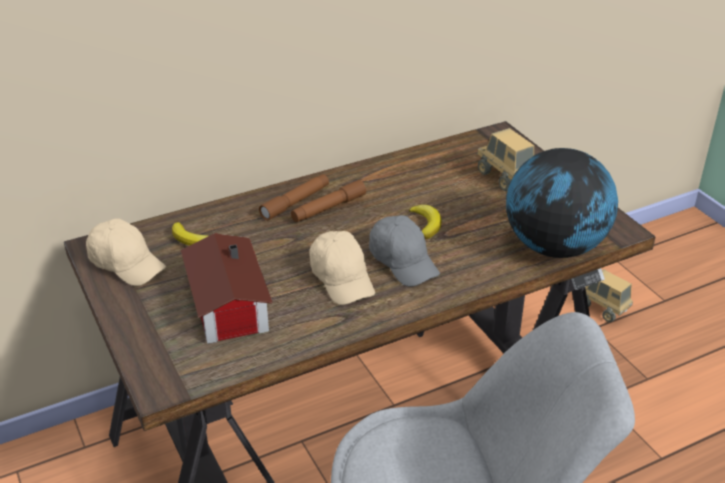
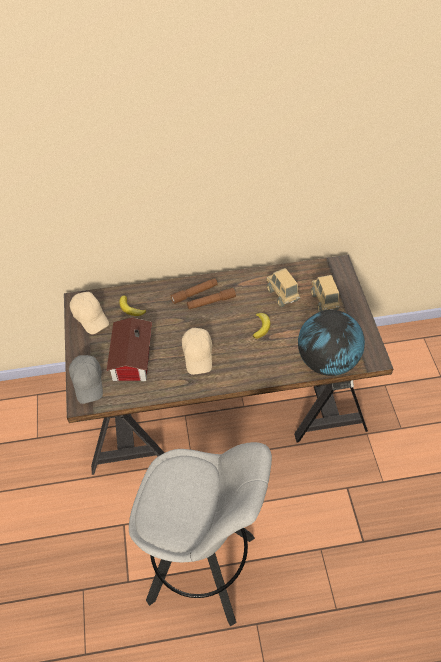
camera: 20 degrees right, 15 degrees up
grey cap [369,215,440,287] -> grey cap moved to [69,355,103,404]
toy truck [585,269,633,322] -> toy truck moved to [266,268,300,307]

